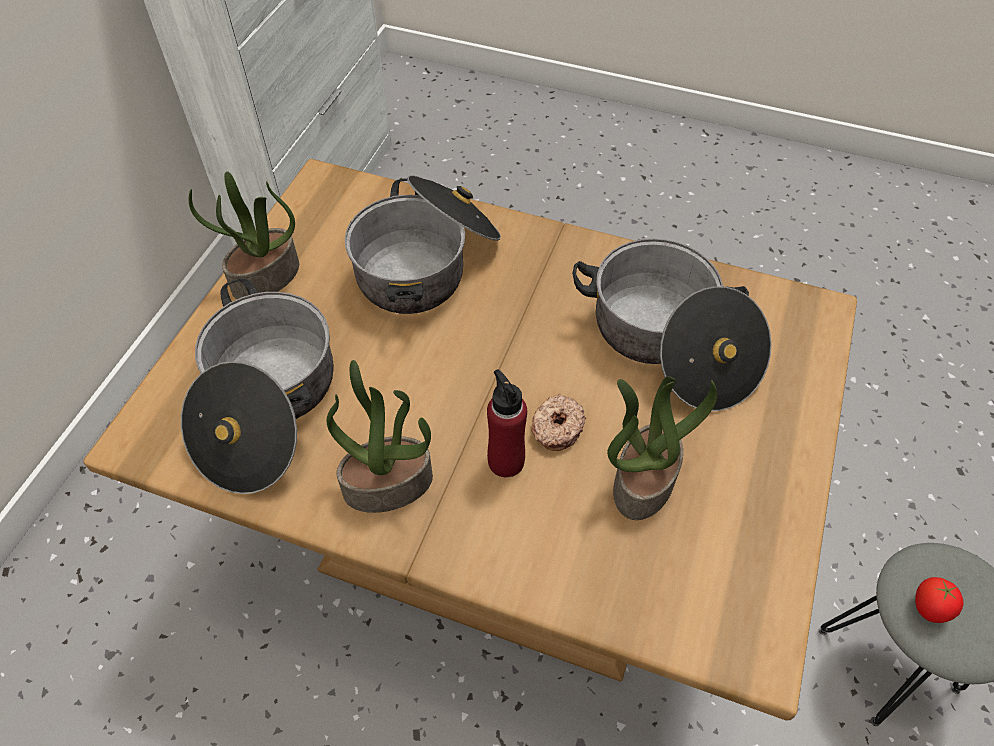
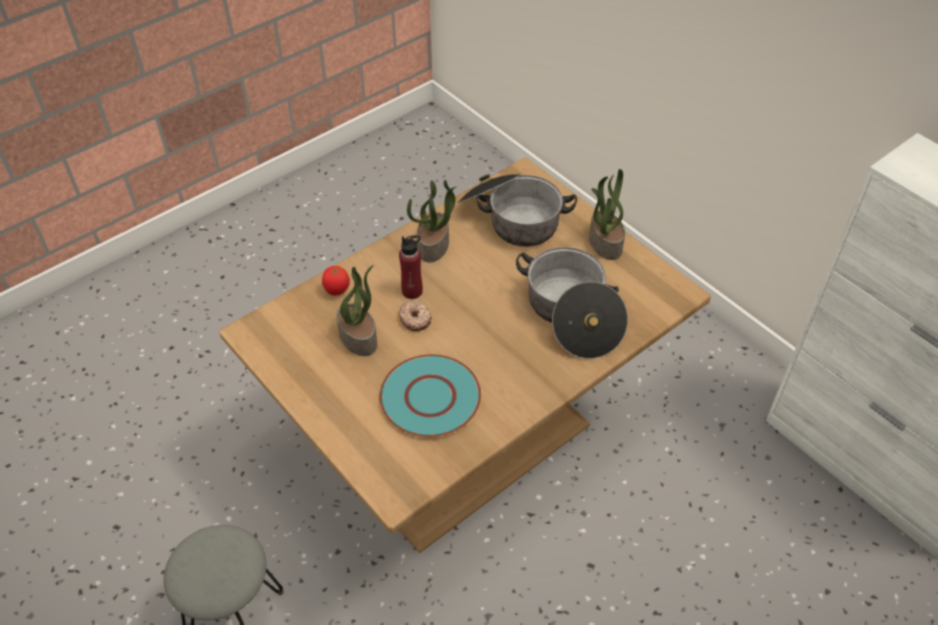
camera: 120 degrees right, 5 degrees down
cooking pot [572,238,772,411] -> turquoise plate [379,354,481,437]
tomato [915,577,964,623] -> tomato moved to [322,266,350,296]

